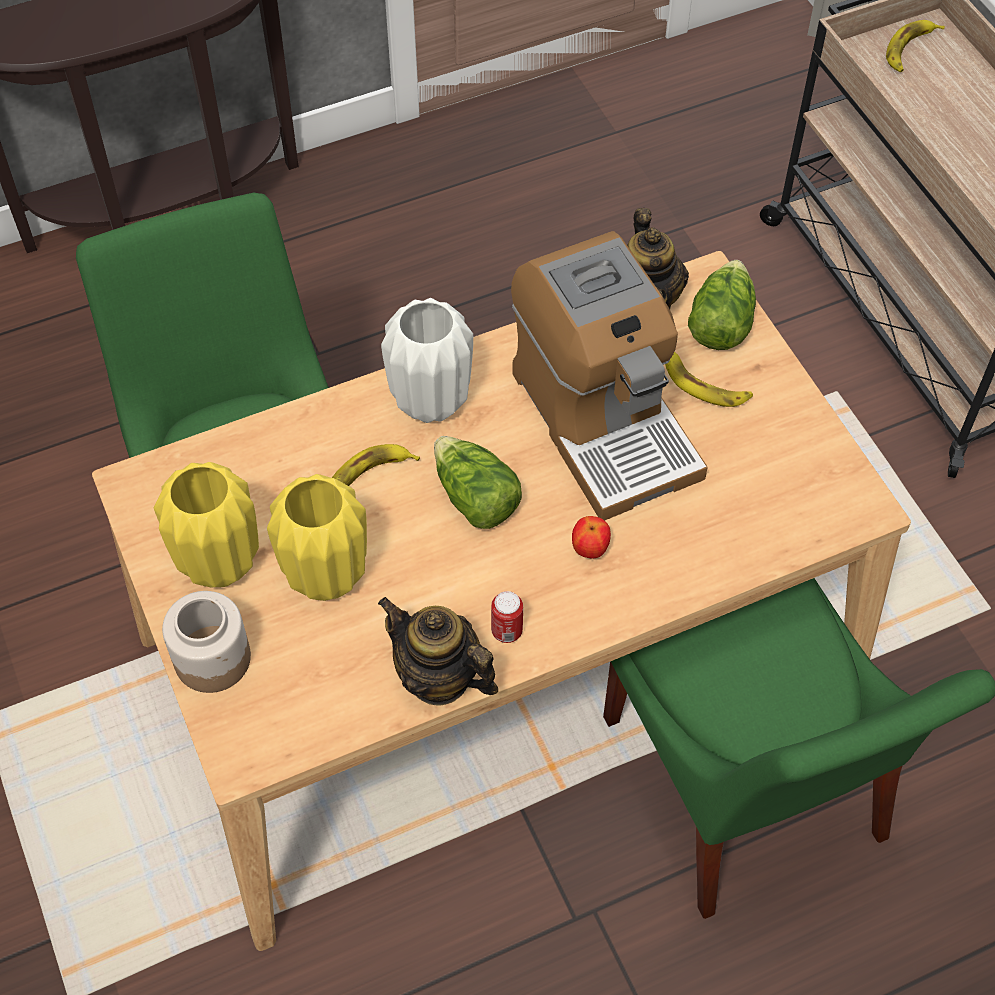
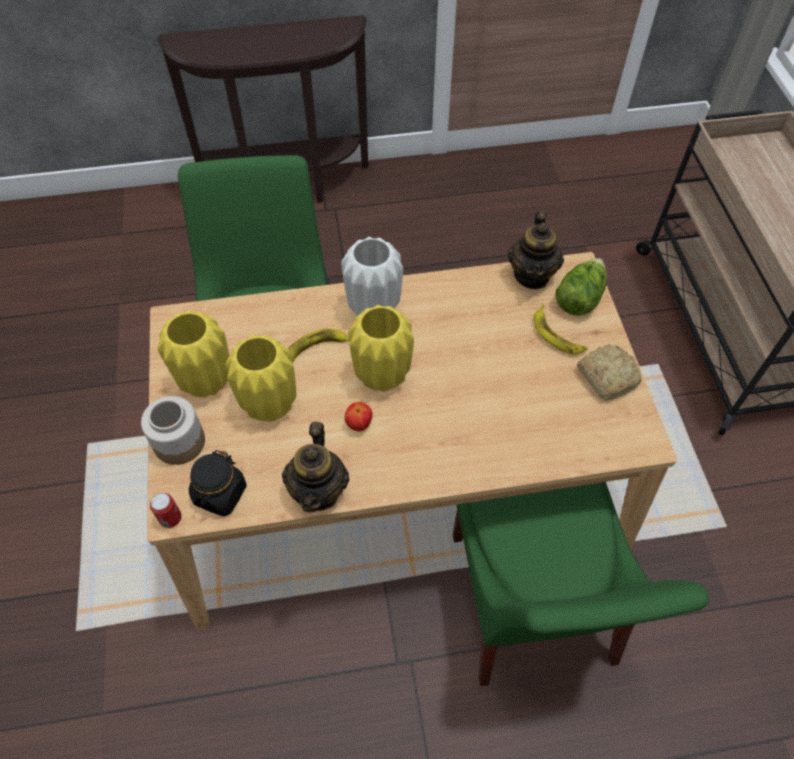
camera: 15 degrees right, 0 degrees up
teapot [378,597,498,705] -> teapot turned 135 degrees counterclockwise [282,422,349,512]
lettuce [434,436,522,529] -> yellow vase [348,305,414,392]
can [491,591,523,643] -> can moved to [150,493,182,528]
coffee machine [511,231,708,521] -> none
apple [572,516,611,558] -> apple moved to [345,402,373,431]
banana [886,20,945,72] -> none
none -> black jar [189,450,247,517]
none -> bread [577,344,642,400]

